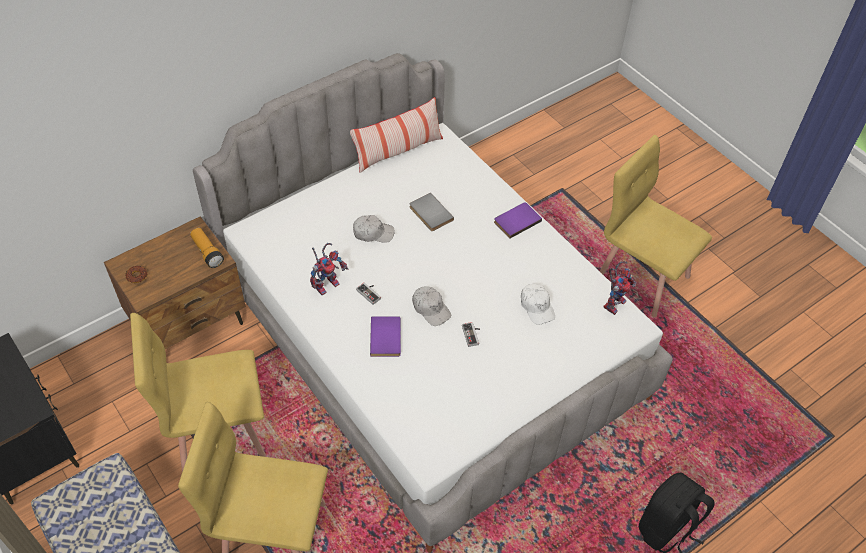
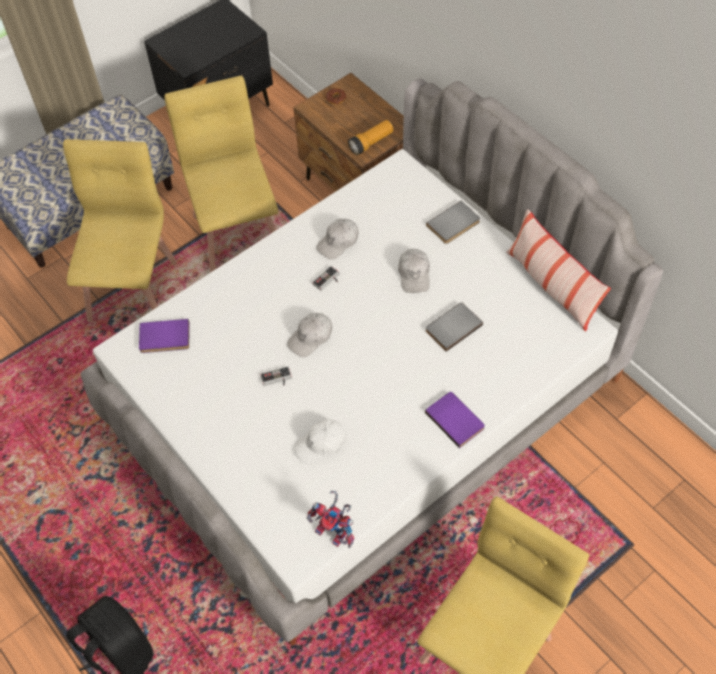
camera: 90 degrees right, 5 degrees up
toy robot [310,243,348,295] -> white cap [316,219,359,260]
purple book [370,316,401,357] -> purple book moved to [139,319,189,353]
none -> grey book [426,201,480,244]

